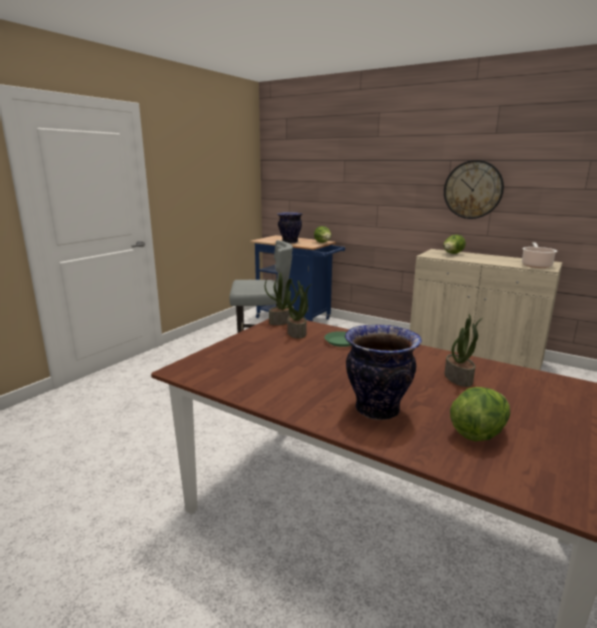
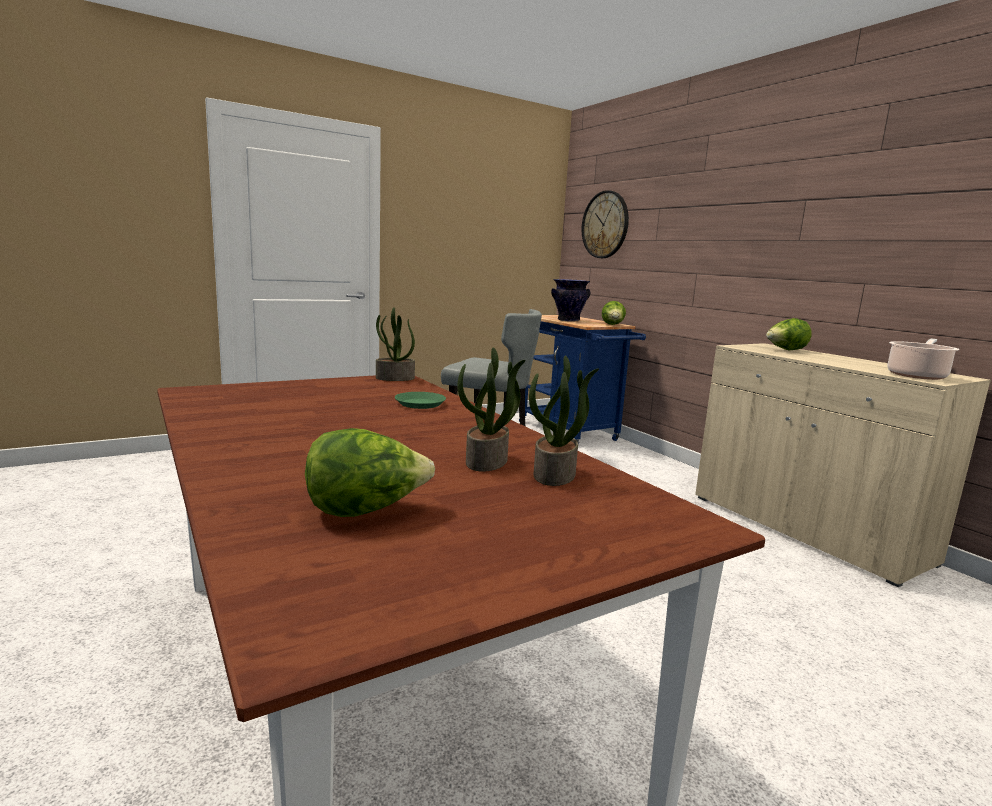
camera: 25 degrees right, 5 degrees down
potted plant [287,281,312,339] -> potted plant moved to [529,356,599,486]
vase [345,325,422,420] -> none
wall clock [444,160,504,219] -> wall clock moved to [582,190,629,258]

